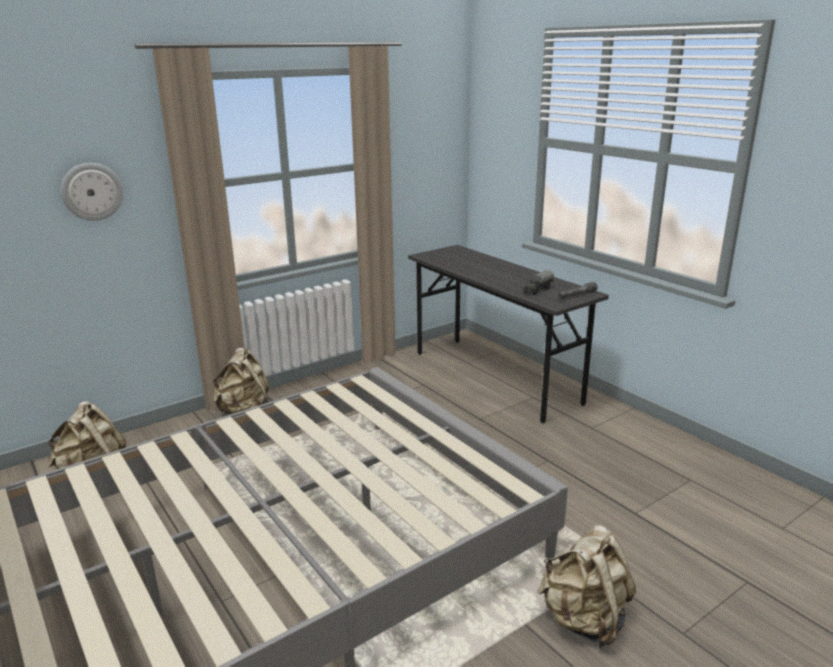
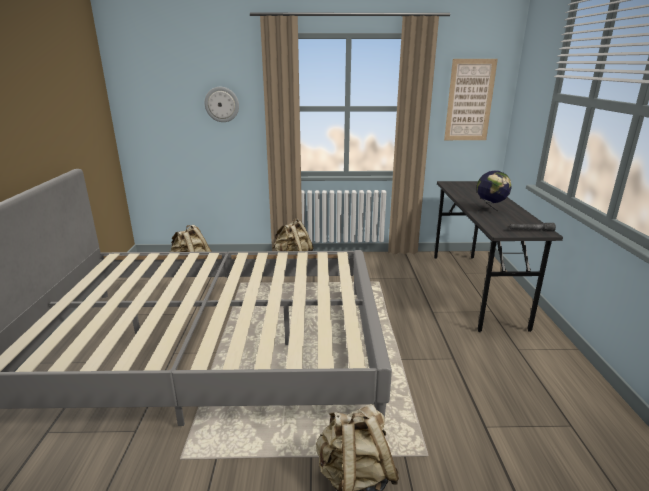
camera: 35 degrees right, 0 degrees up
toy truck [523,270,554,295] -> none
none -> picture [444,59,498,140]
none -> globe [477,170,512,214]

